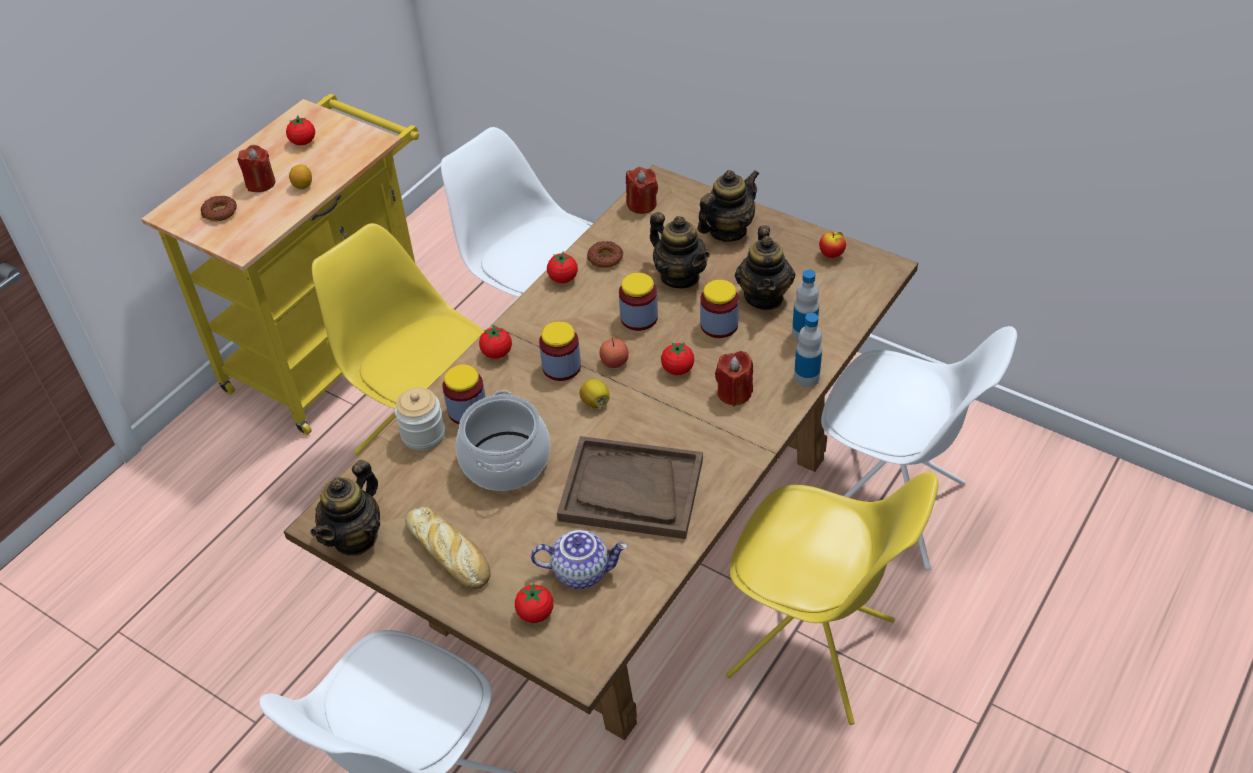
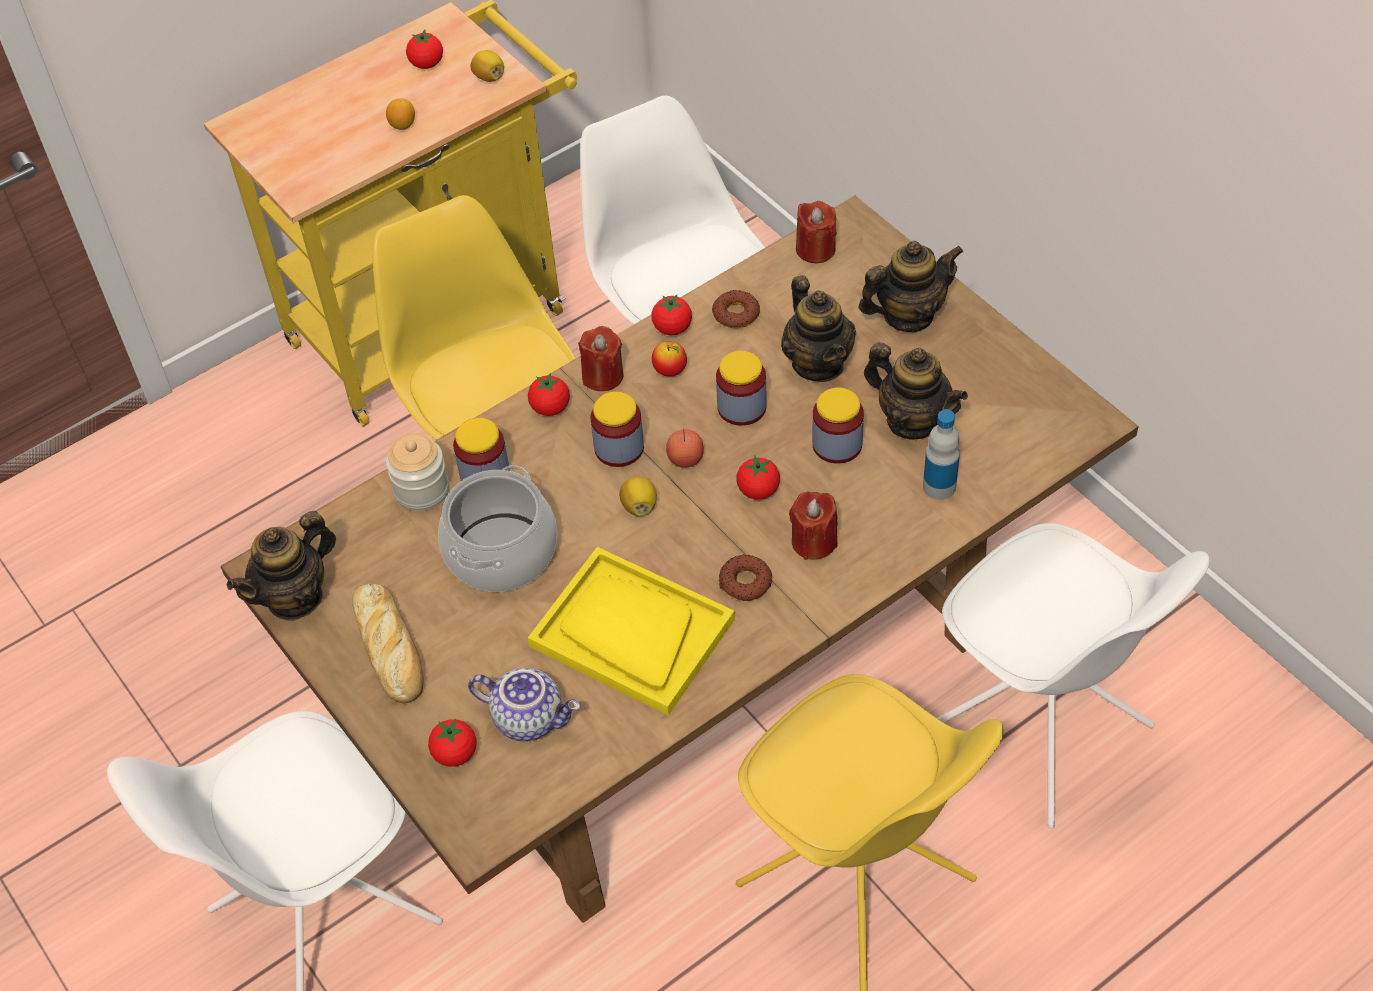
camera: 20 degrees right, 5 degrees up
donut [201,196,237,222] -> donut moved to [719,554,772,601]
red candle [237,145,275,192] -> red candle moved to [578,326,623,391]
brown tray [557,436,703,539] -> yellow tray [528,547,735,716]
teapot [735,226,795,310] -> teapot turned 75 degrees counterclockwise [864,342,968,440]
bottle [794,313,822,387] -> none
apple [819,232,846,258] -> apple moved to [652,342,687,377]
none -> lemon [471,50,504,82]

